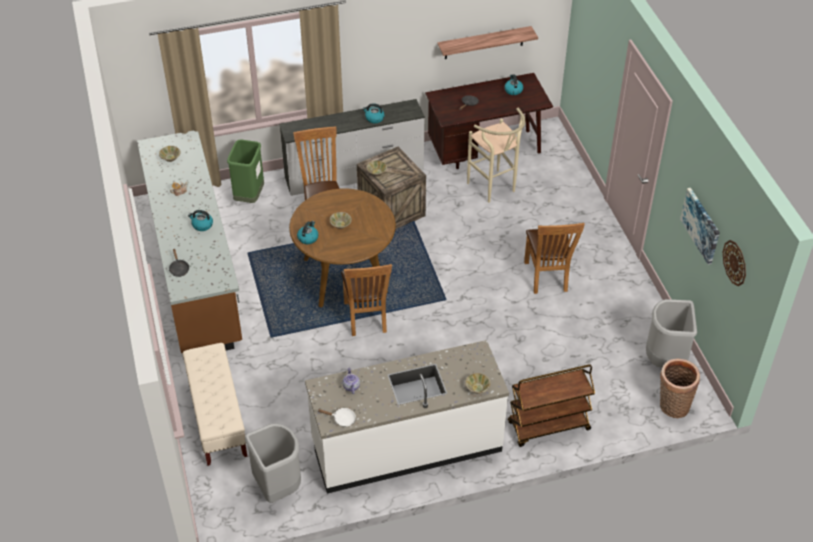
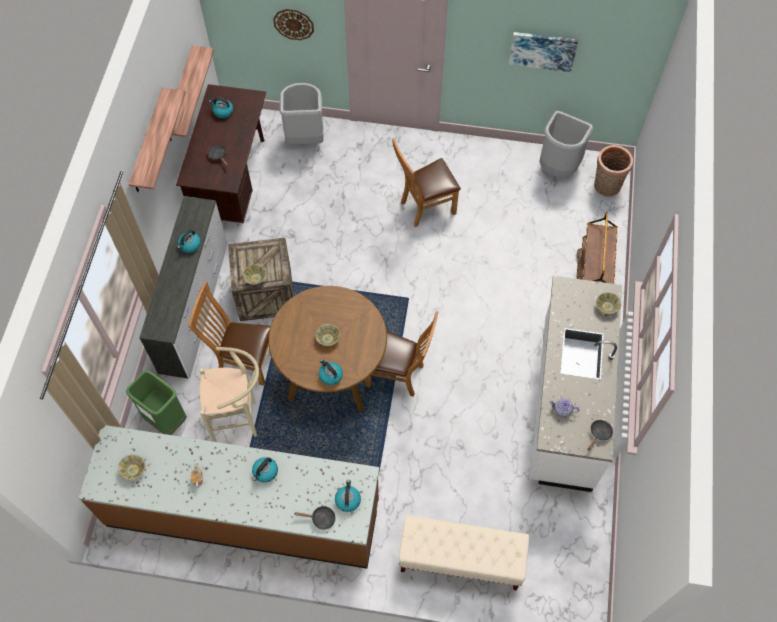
camera: 65 degrees left, 15 degrees up
grey trash can [245,423,301,503] -> grey trash can moved to [279,83,324,145]
white frying pan [318,408,356,427] -> black frying pan [587,420,613,450]
beige stool [467,108,526,203] -> beige stool moved to [199,347,259,442]
brown chair [524,223,585,294] -> brown chair turned 135 degrees clockwise [392,138,461,227]
wall clock [723,240,746,286] -> wall clock moved to [273,9,314,40]
none -> shelf [128,88,186,192]
none -> kettle [335,480,361,512]

